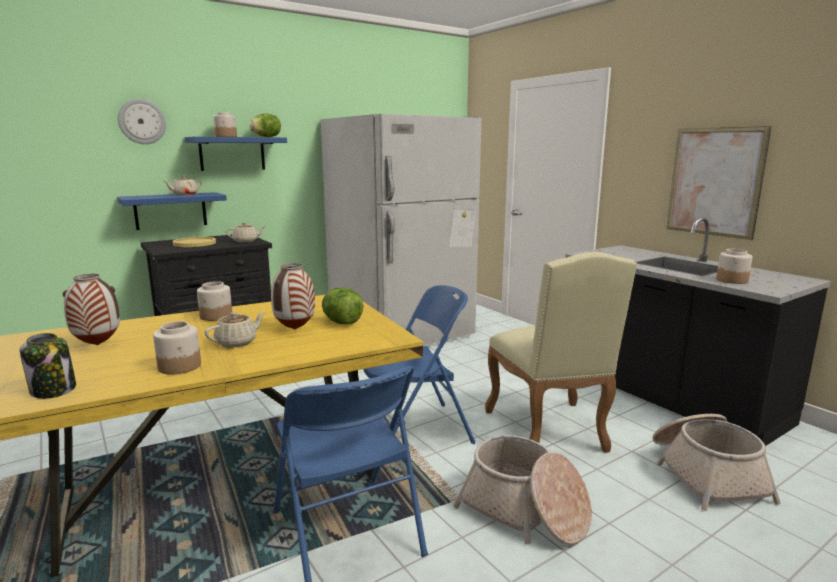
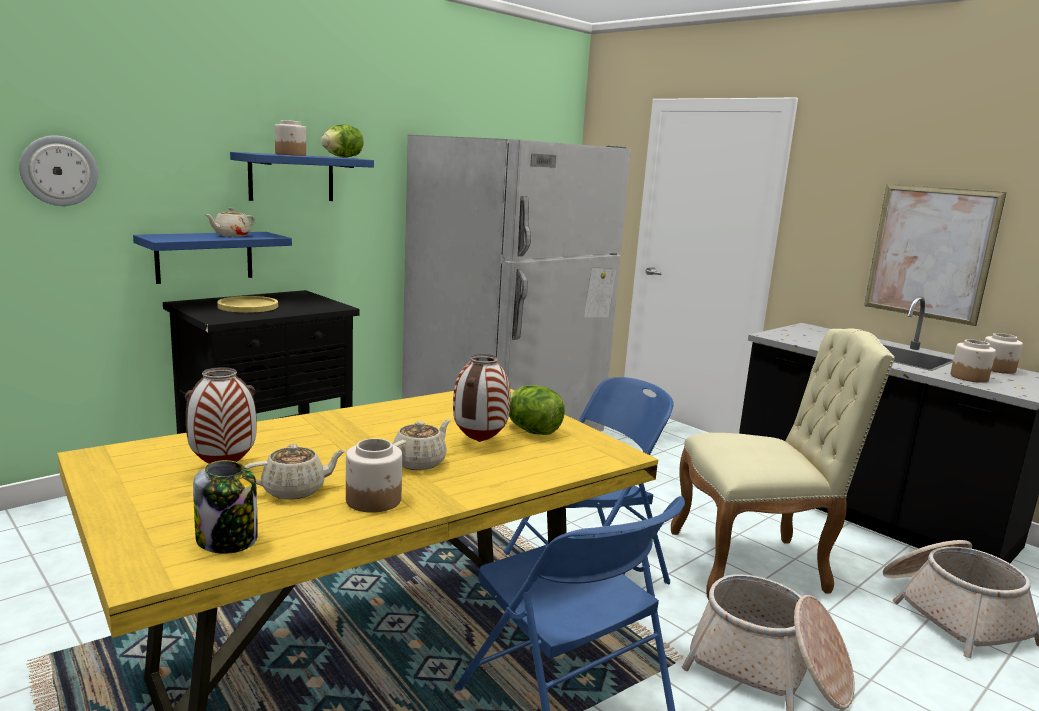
camera: 10 degrees left, 0 degrees up
wall clock [118,99,166,144] -> wall clock moved to [19,135,98,206]
jar [197,281,232,321] -> jar moved to [984,333,1023,374]
beige teapot [225,222,265,243] -> beige teapot moved to [244,444,347,500]
beige chair [485,252,637,453] -> beige chair turned 75 degrees counterclockwise [671,329,895,600]

